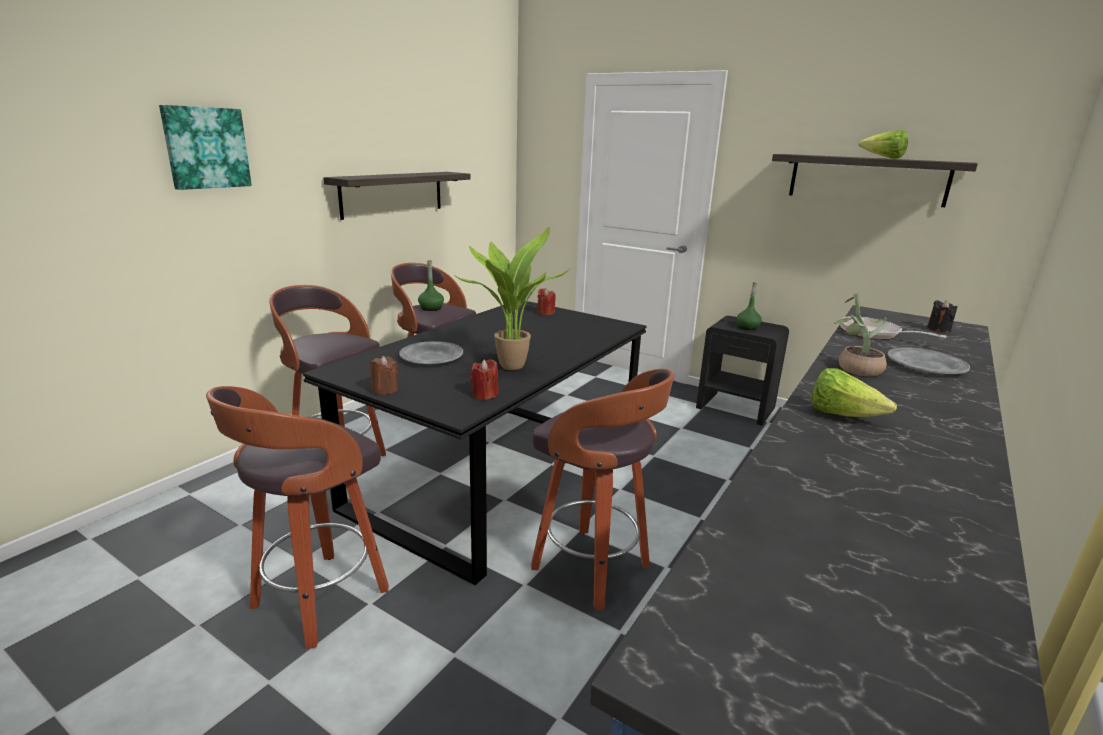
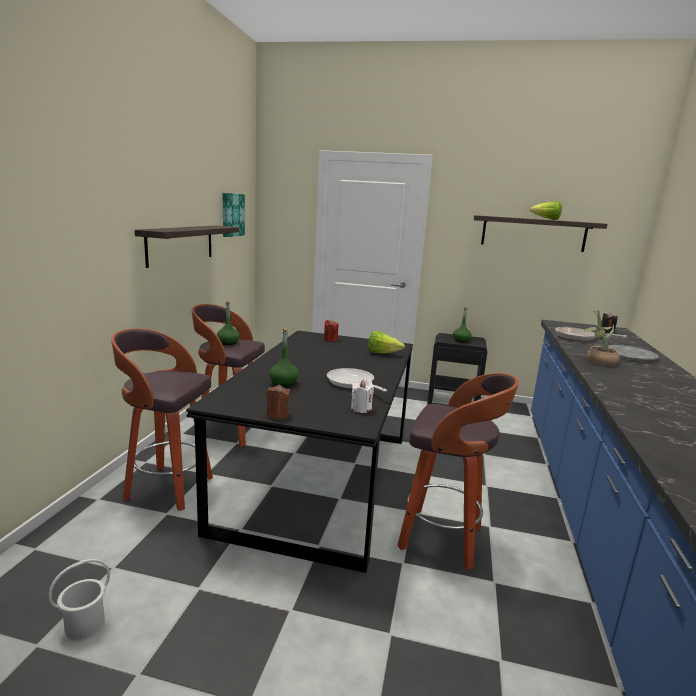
camera: 20 degrees left, 5 degrees down
picture [159,105,252,190] -> picture moved to [223,193,245,237]
stool [206,386,389,649] -> none
grey plate [399,341,463,364] -> green bottle [269,329,299,387]
potted plant [453,227,568,370] -> frying pan [327,368,387,392]
red candle [470,359,498,400] -> white candle [351,379,374,413]
lettuce [811,368,897,417] -> lettuce moved to [368,331,405,353]
none -> white bucket [49,559,110,640]

